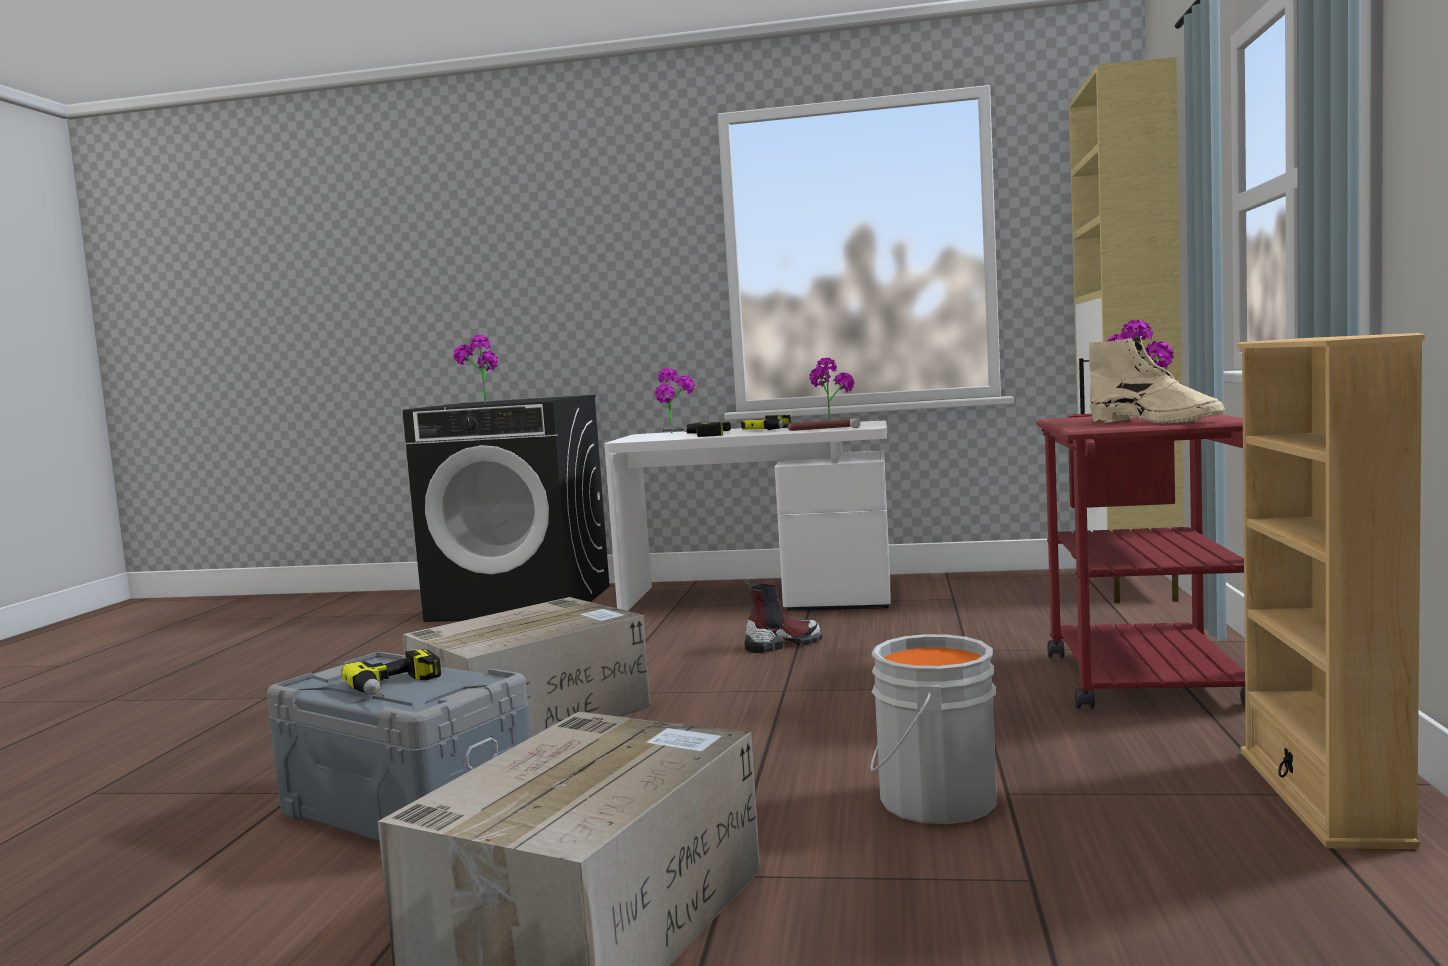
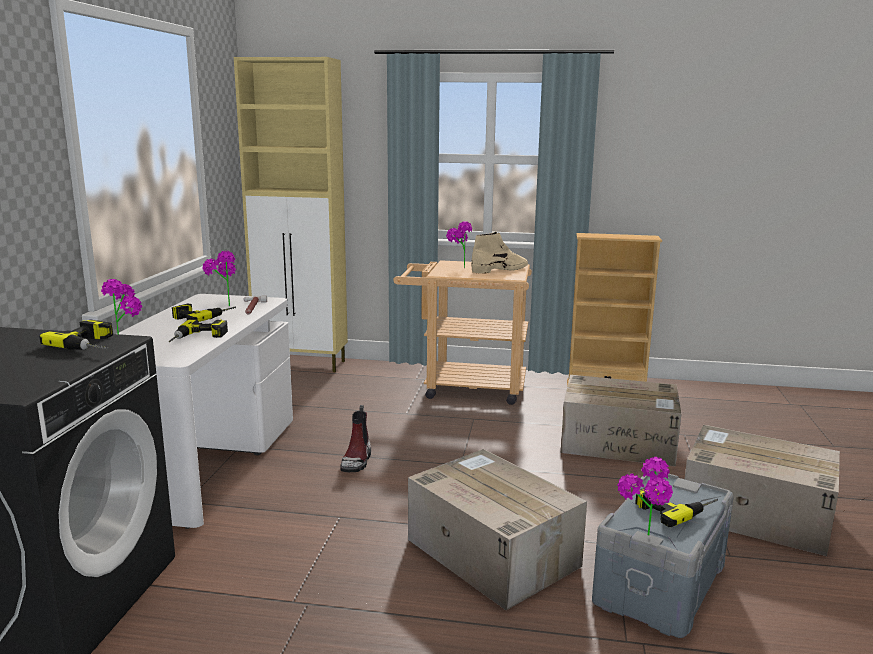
camera: 90 degrees left, 10 degrees up
potted plant [453,335,498,404] -> potted plant moved to [617,457,673,536]
boot [744,580,822,653] -> boot turned 150 degrees counterclockwise [340,405,371,472]
grey bucket [870,634,997,824] -> cardboard box [561,375,682,467]
red cart [1036,414,1245,709] -> beige cart [393,260,532,405]
none -> power drill [39,320,113,350]

